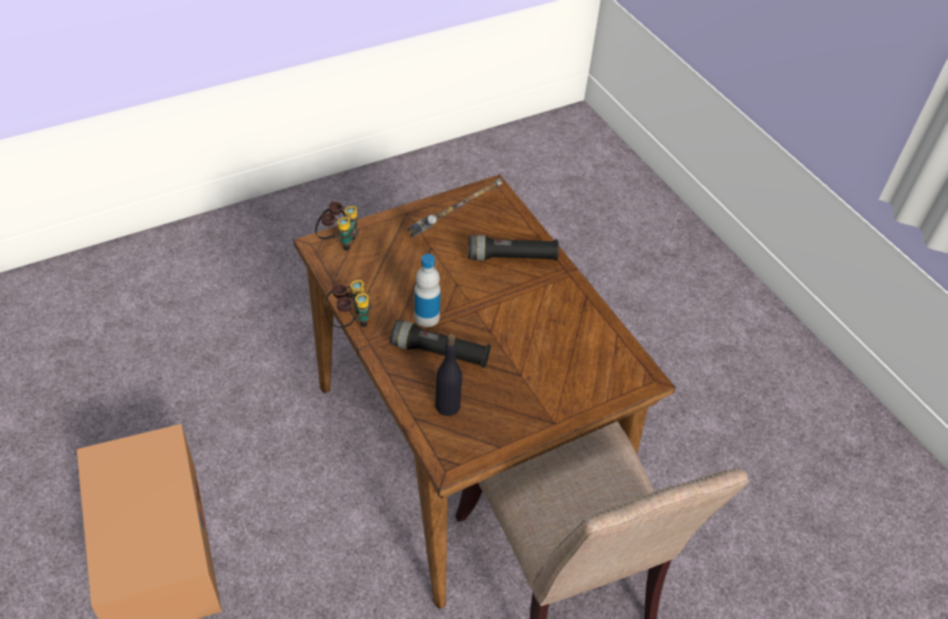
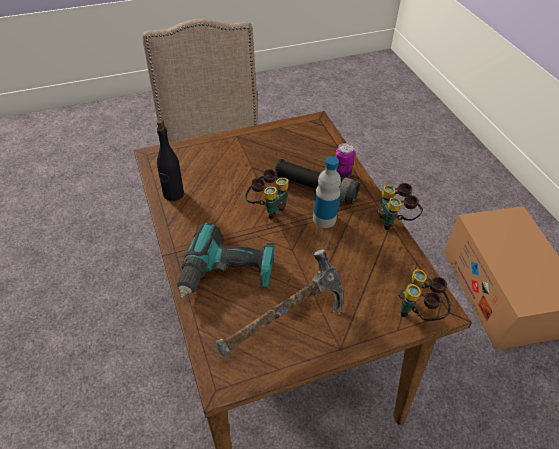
camera: 170 degrees left, 0 degrees up
black bottle [435,334,462,416] -> black bottle moved to [157,120,184,202]
black flashlight [468,235,559,261] -> power drill [177,223,274,299]
none -> binoculars [245,169,289,219]
none -> can [335,143,355,178]

